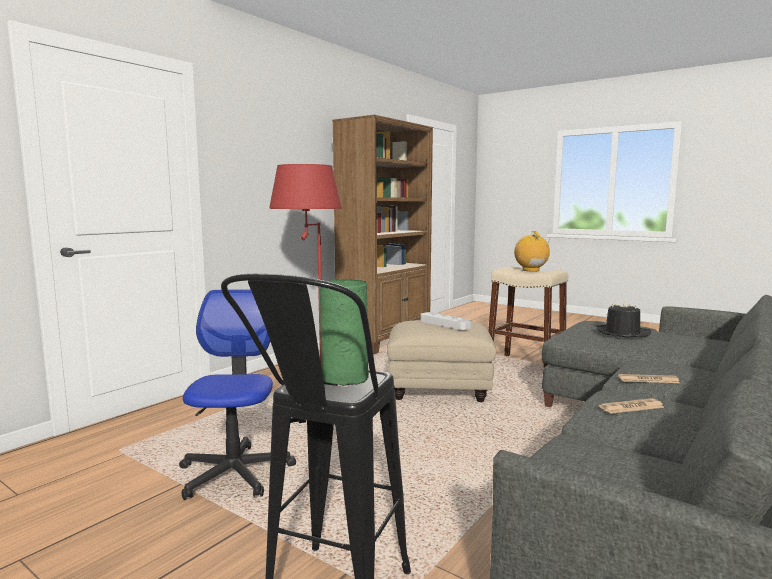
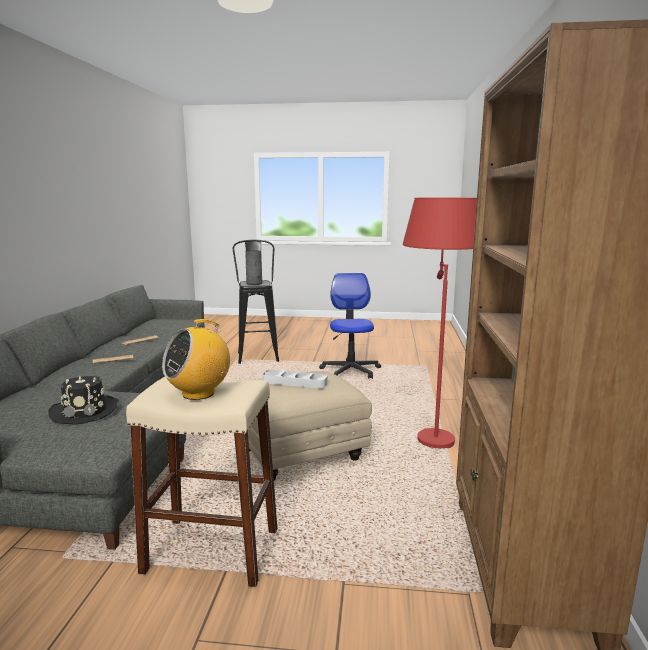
camera: 150 degrees right, 5 degrees up
office chair [179,289,296,500] -> office chair turned 150 degrees counterclockwise [319,273,381,379]
green vase [320,279,369,386] -> grey vase [245,250,262,285]
radio [514,231,550,272] -> radio turned 90 degrees clockwise [162,319,230,400]

